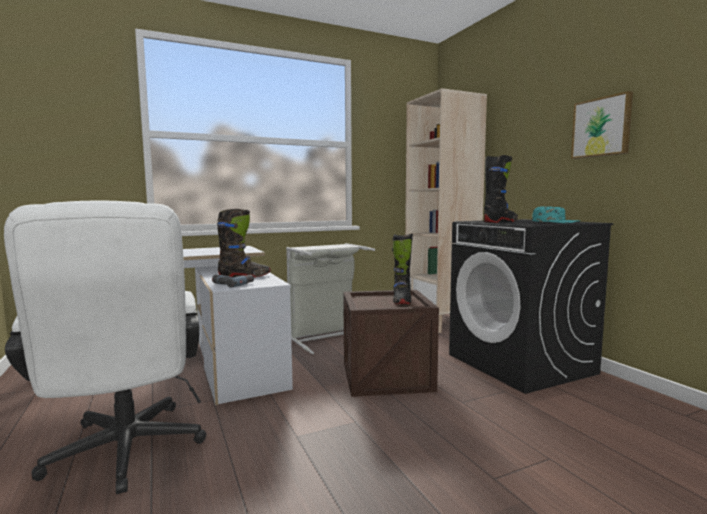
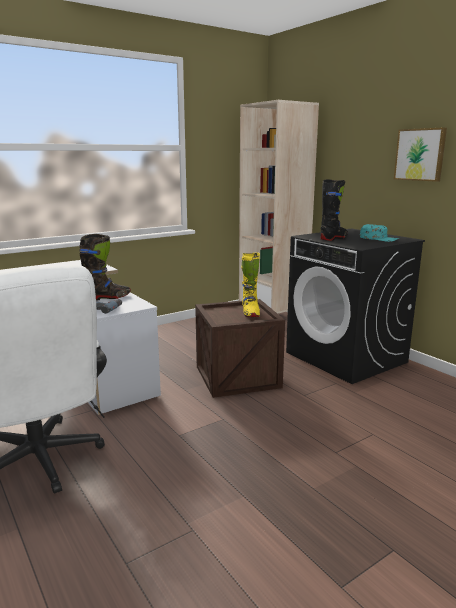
camera: 10 degrees left, 10 degrees up
grey laundry basket [286,243,375,354] -> none
black boot [392,234,413,305] -> yellow boot [241,252,260,317]

